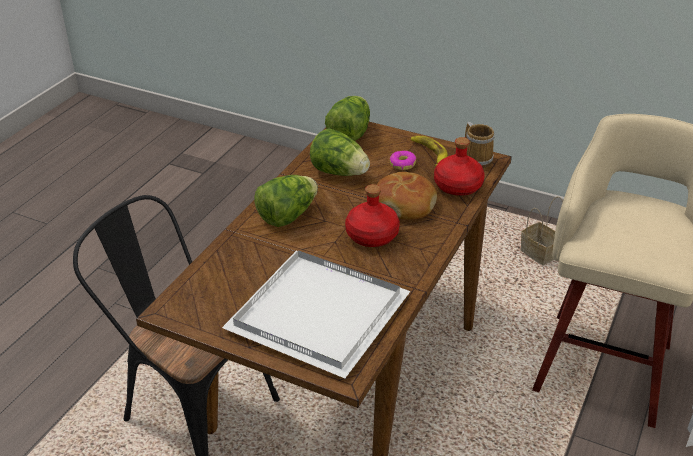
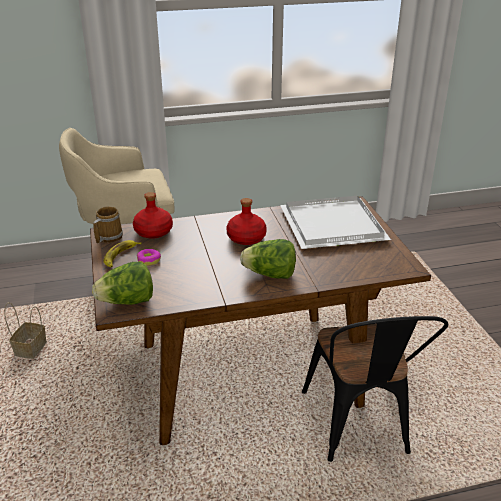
camera: 130 degrees left, 5 degrees down
lettuce [310,128,370,176] -> none
bread [376,172,437,220] -> none

